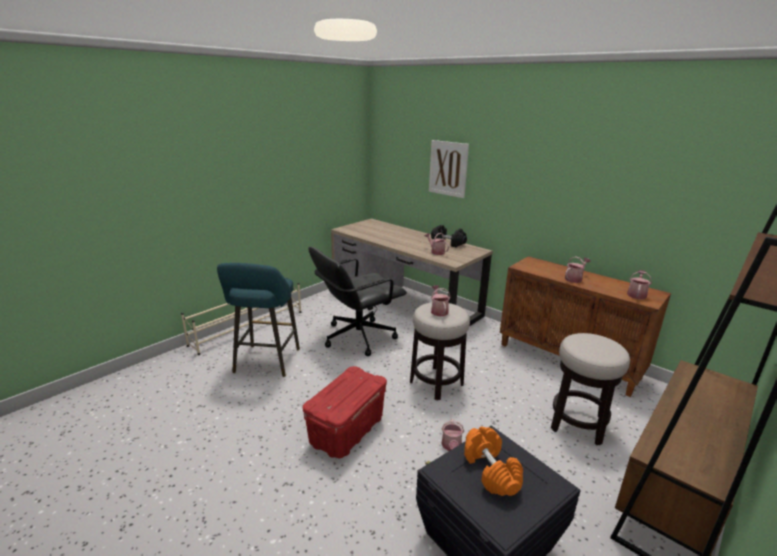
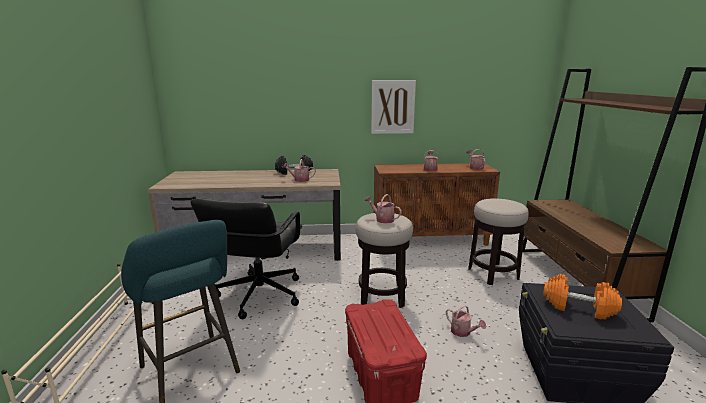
camera: 45 degrees left, 5 degrees down
picture [429,140,469,198] -> picture moved to [371,80,416,134]

